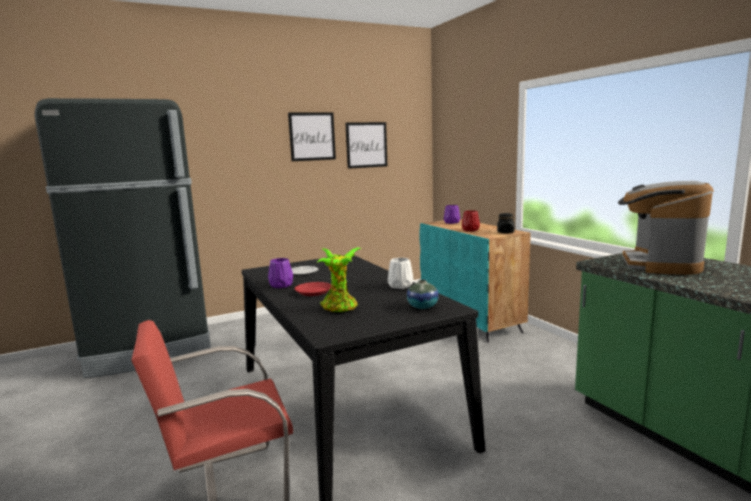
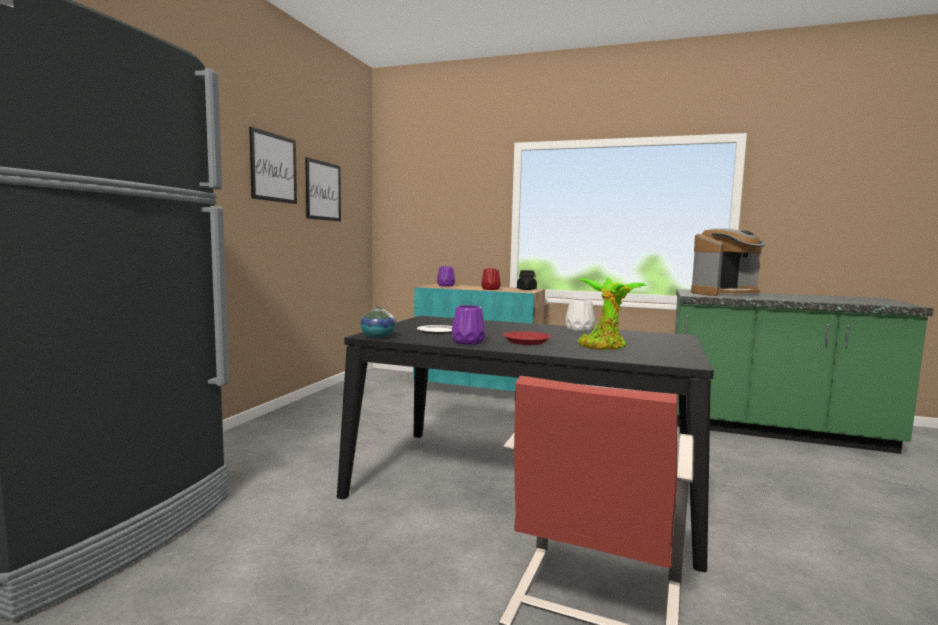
camera: 45 degrees left, 5 degrees down
vase [407,279,439,309] -> vase moved to [361,307,396,338]
coffee machine [618,181,714,275] -> coffee machine turned 90 degrees counterclockwise [691,228,766,297]

